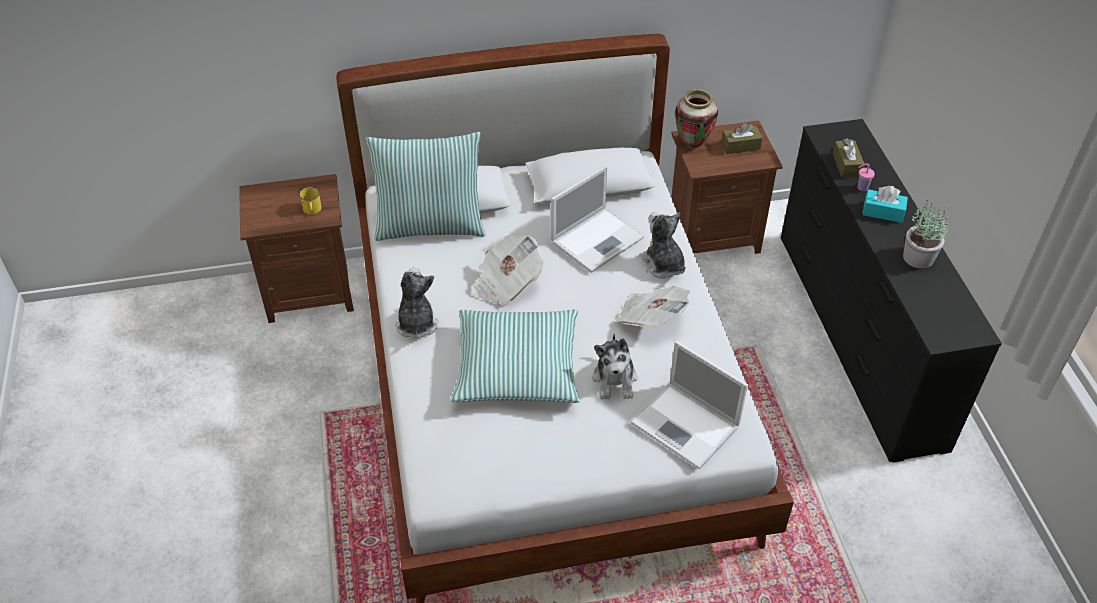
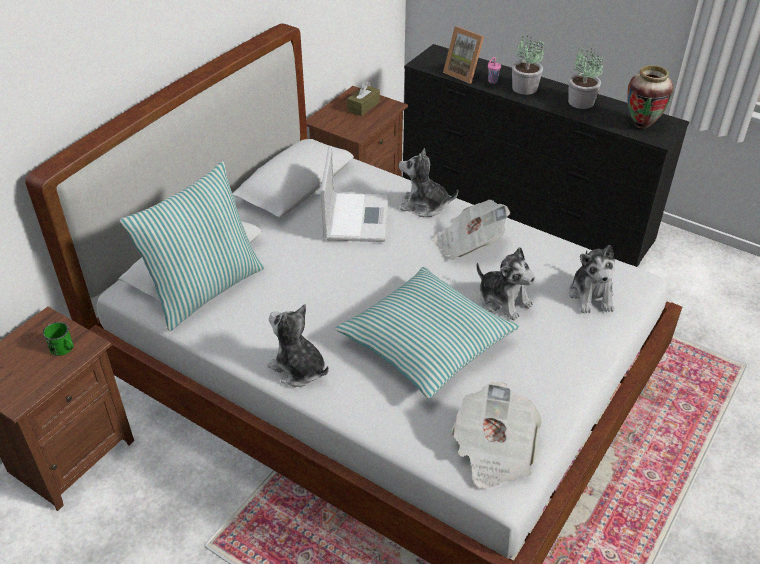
camera: 45 degrees left, 5 degrees down
yellow mug [299,187,322,215] -> green mug [43,322,74,356]
newspaper [471,234,543,306] -> newspaper moved to [452,382,542,489]
laptop [631,341,748,469] -> plush toy [569,245,615,313]
vase [675,89,718,149] -> vase moved to [627,65,673,129]
brown tissue box [833,138,864,178] -> picture frame [443,26,484,84]
turquoise tissue box [862,186,908,223] -> potted plant [512,35,544,95]

